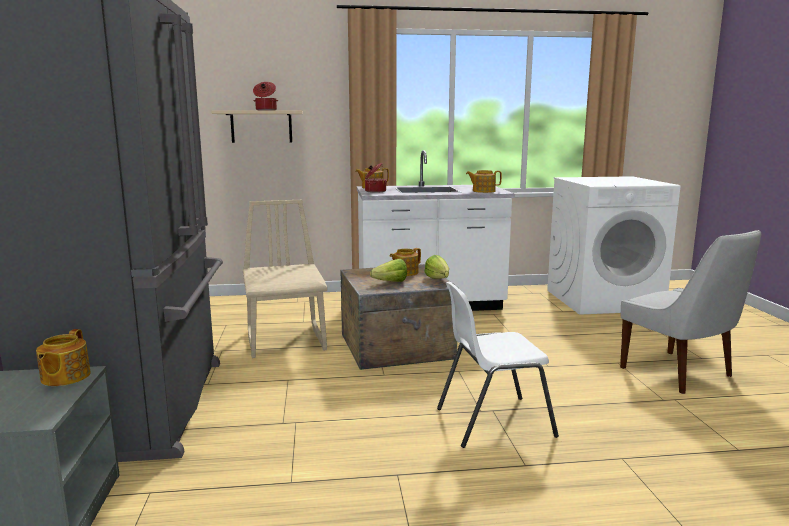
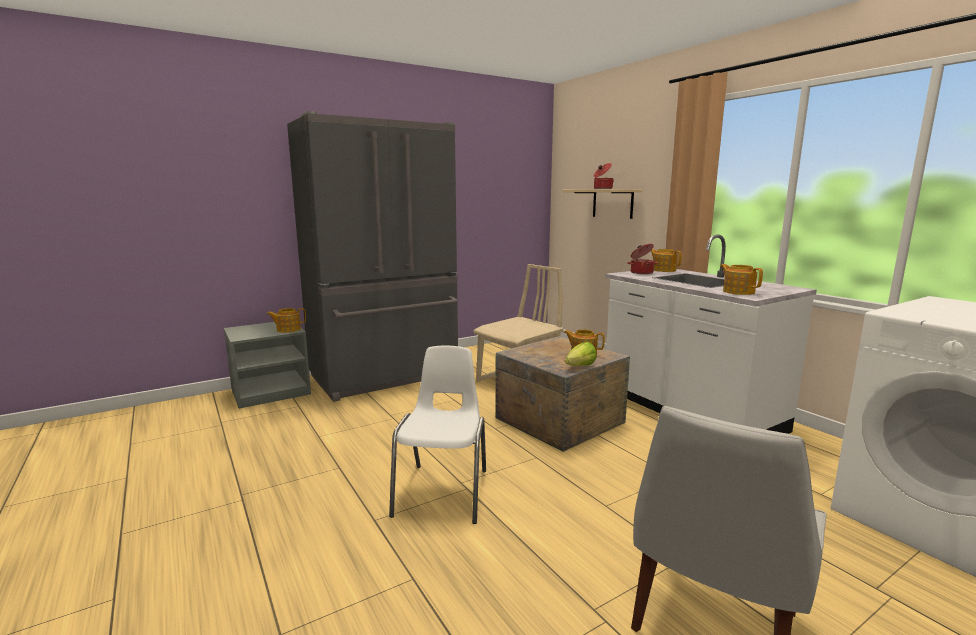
camera: 65 degrees right, 0 degrees up
lettuce [370,259,407,282] -> none
white chair [437,282,559,448] -> white chair turned 45 degrees clockwise [389,346,486,524]

